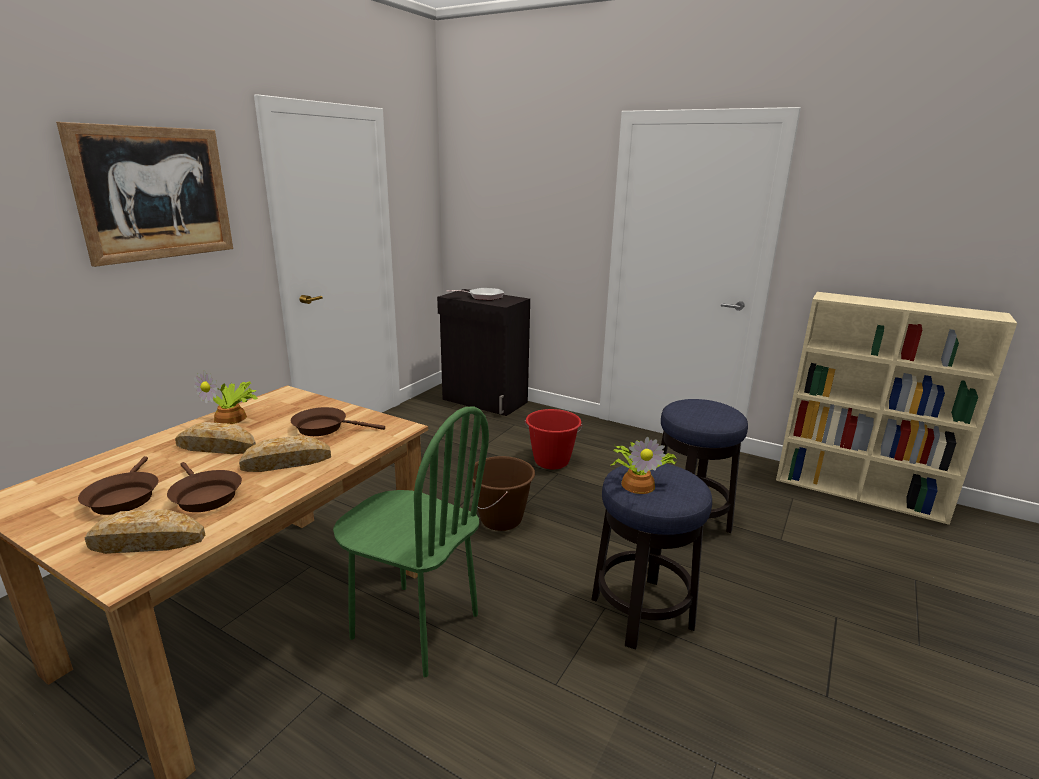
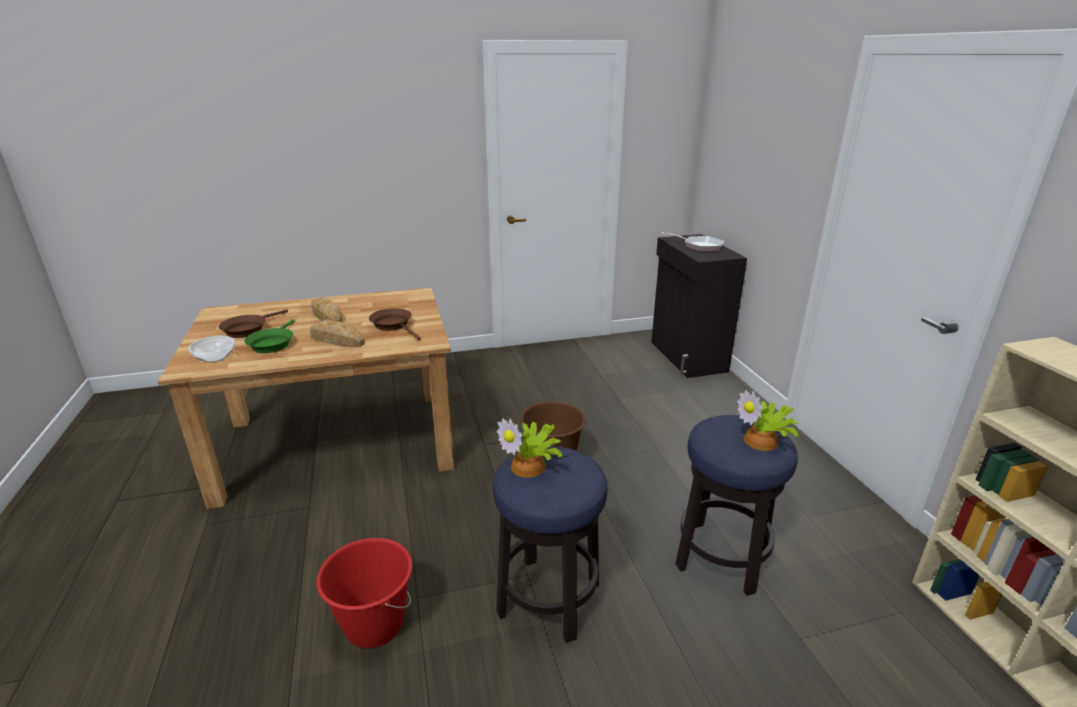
camera: 45 degrees right, 5 degrees up
picture [56,122,233,267] -> none
bread [85,509,205,554] -> bowl [188,336,235,362]
brown frying pan [167,462,242,512] -> green frying pan [245,319,295,353]
potted plant [194,371,258,424] -> potted plant moved to [737,390,799,451]
green chair [333,406,489,677] -> none
red bucket [525,409,583,469] -> red bucket moved to [317,538,413,648]

